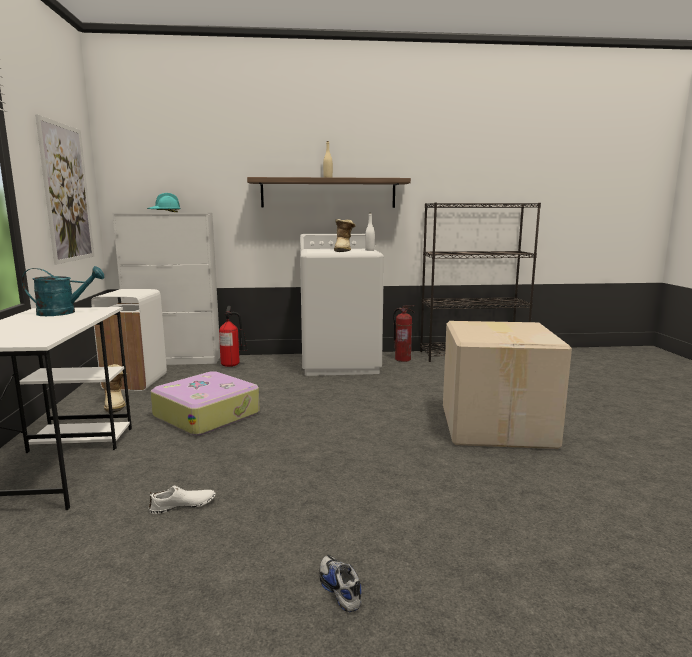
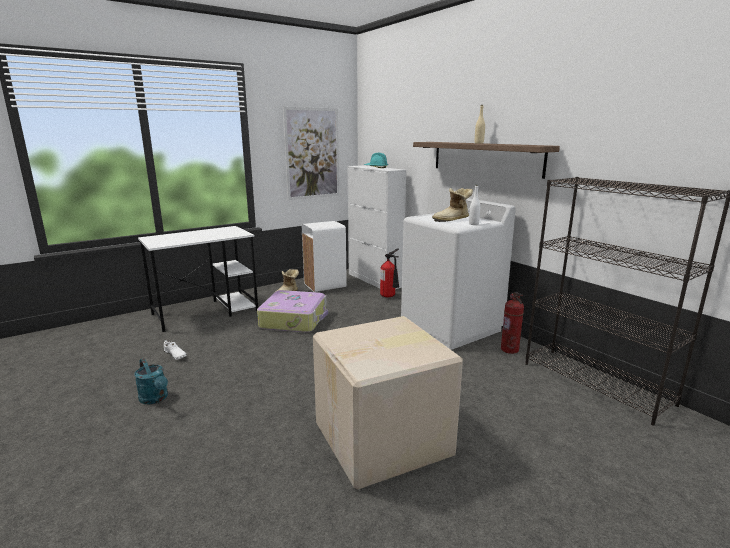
camera: 60 degrees right, 5 degrees up
turquoise watering can [22,266,104,316] -> turquoise watering can moved to [134,358,168,404]
shoe [319,555,362,612] -> none

